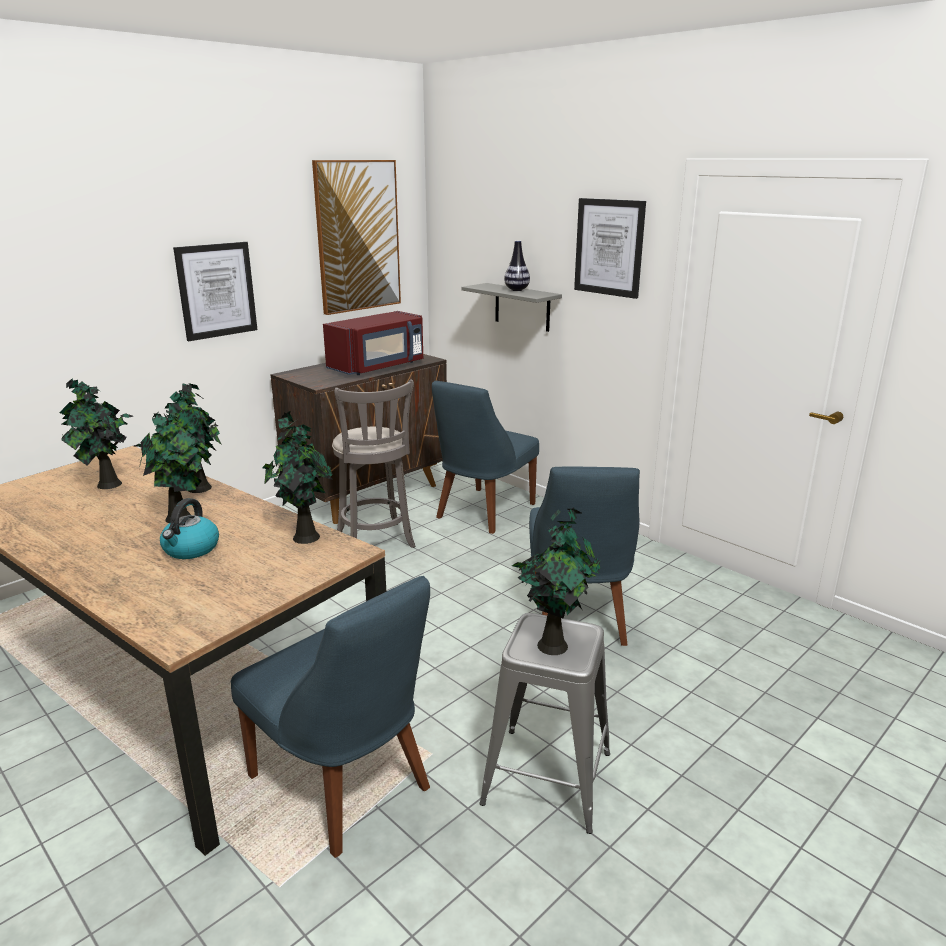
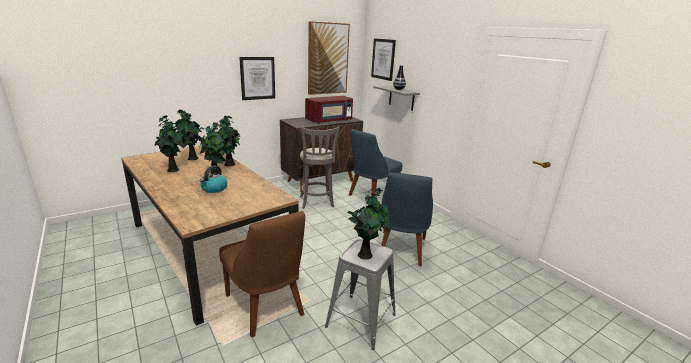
camera: 10 degrees right, 0 degrees up
blue chair [231,576,430,858] -> brown chair [219,211,305,338]
potted plant [262,411,333,544] -> potted plant moved to [155,115,184,172]
picture [574,198,646,299] -> picture moved to [371,38,396,81]

